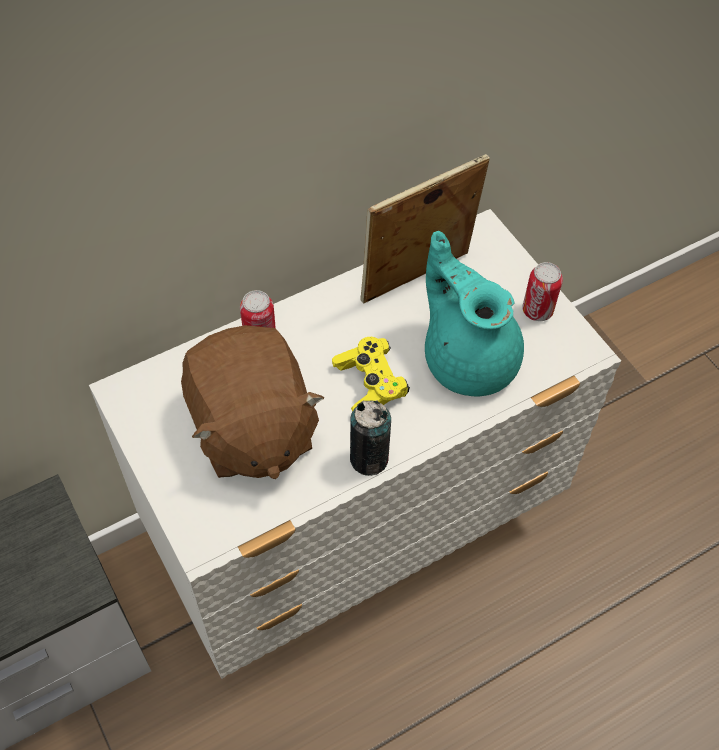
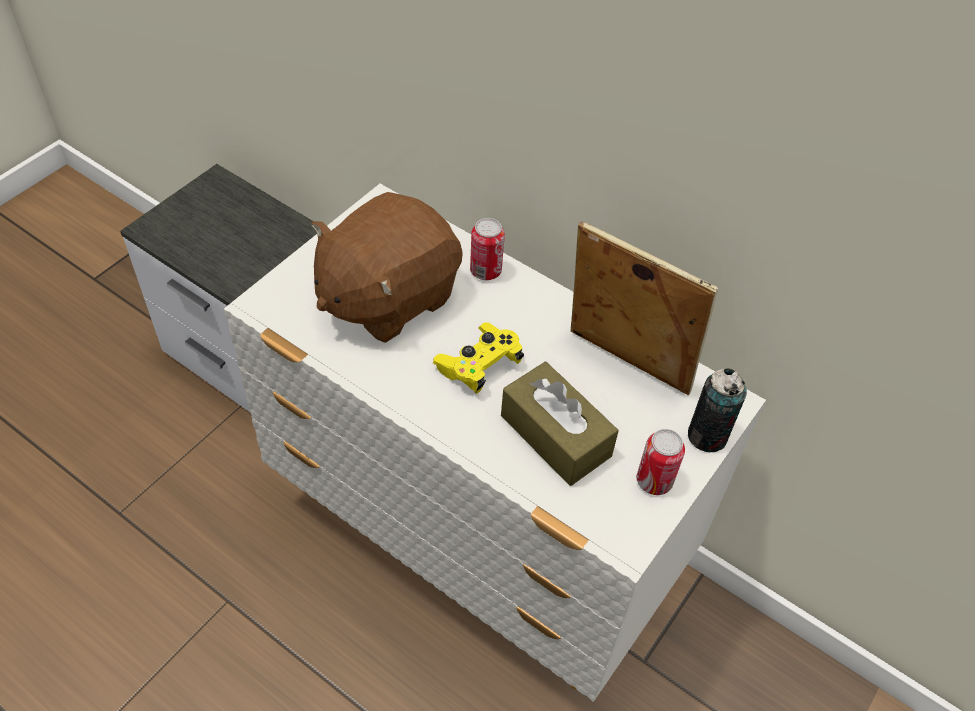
camera: 65 degrees right, 5 degrees down
can [350,400,391,476] -> can moved to [688,368,747,452]
turquoise teapot [425,231,524,396] -> brown tissue box [501,362,619,486]

